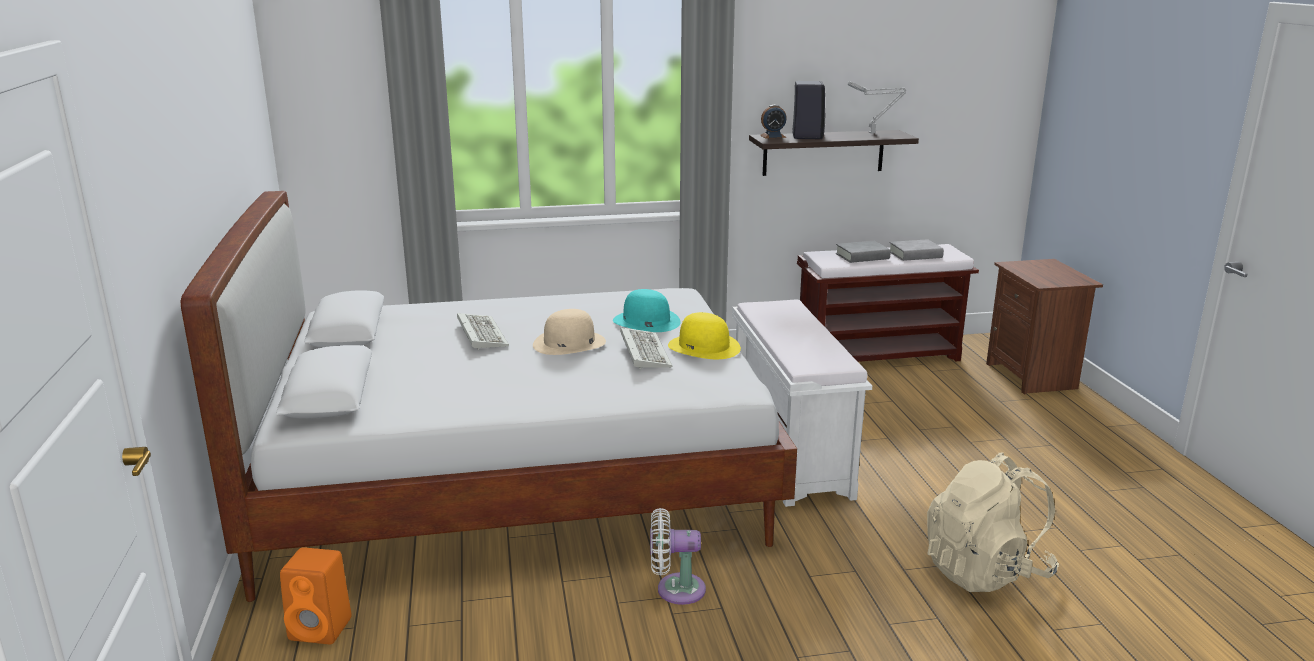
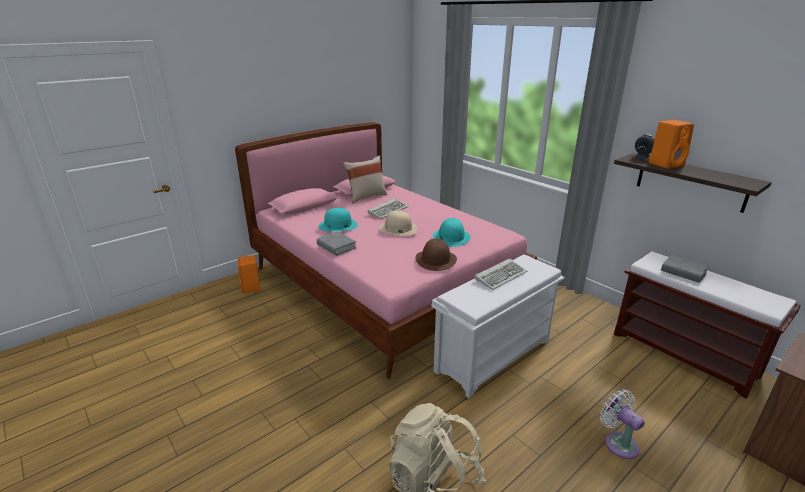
camera: 60 degrees right, 5 degrees up
white bed [180,191,797,602] -> pink bed [235,122,537,379]
keyboard [620,327,672,369] -> keyboard moved to [475,258,527,290]
white fan [650,508,706,605] -> white fan moved to [600,390,645,459]
yellow hat [668,312,741,359] -> brown hat [415,238,457,271]
black speaker [792,81,825,139] -> orange speaker [649,120,694,169]
grey table lamp [848,81,906,134] -> none
grey book [890,239,944,261] -> grey book moved to [317,231,356,256]
none -> turquoise hat [319,208,358,231]
none -> beige pillow [343,156,387,203]

